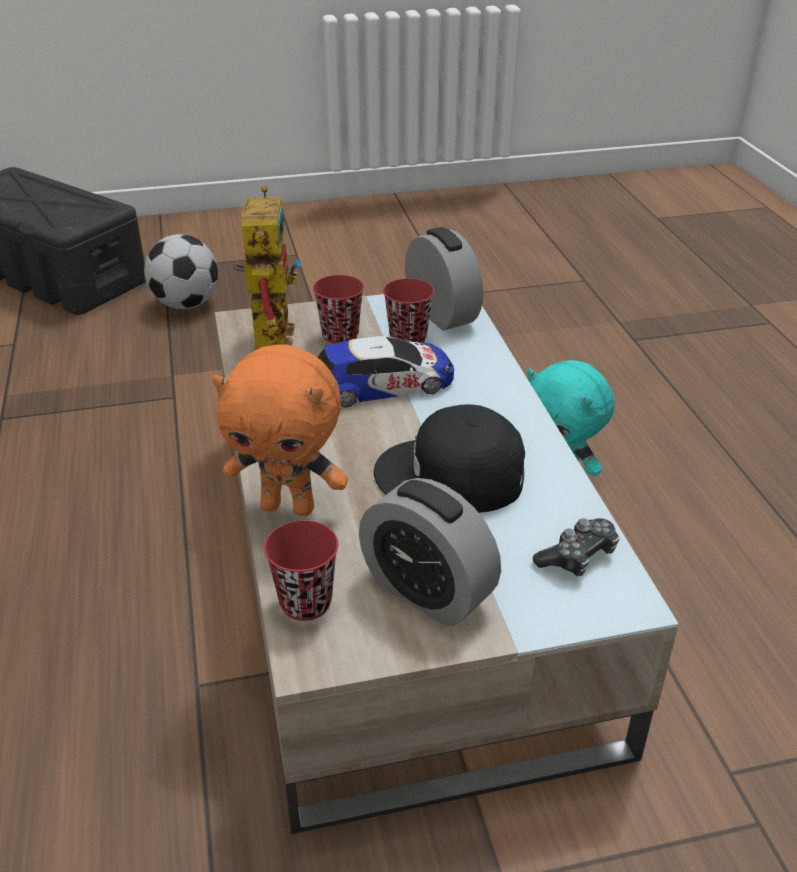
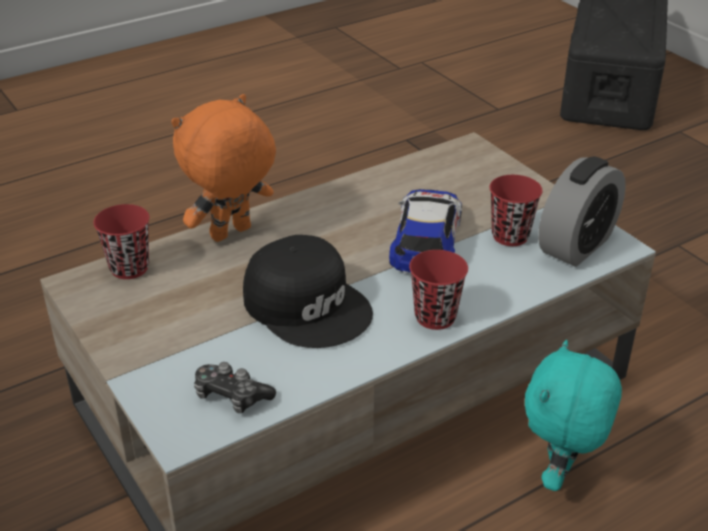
camera: 70 degrees right, 0 degrees up
football [144,234,218,309] -> none
orange plush toy [212,344,348,516] -> orange plush toy turned 60 degrees clockwise [171,94,276,242]
toy robot [233,185,302,350] -> none
red cup [313,275,364,344] -> red cup moved to [409,250,468,330]
toy car [317,336,454,408] -> toy car turned 135 degrees counterclockwise [389,189,462,273]
alarm clock [359,478,501,626] -> none
black cap [374,404,525,513] -> black cap turned 150 degrees clockwise [243,235,373,348]

